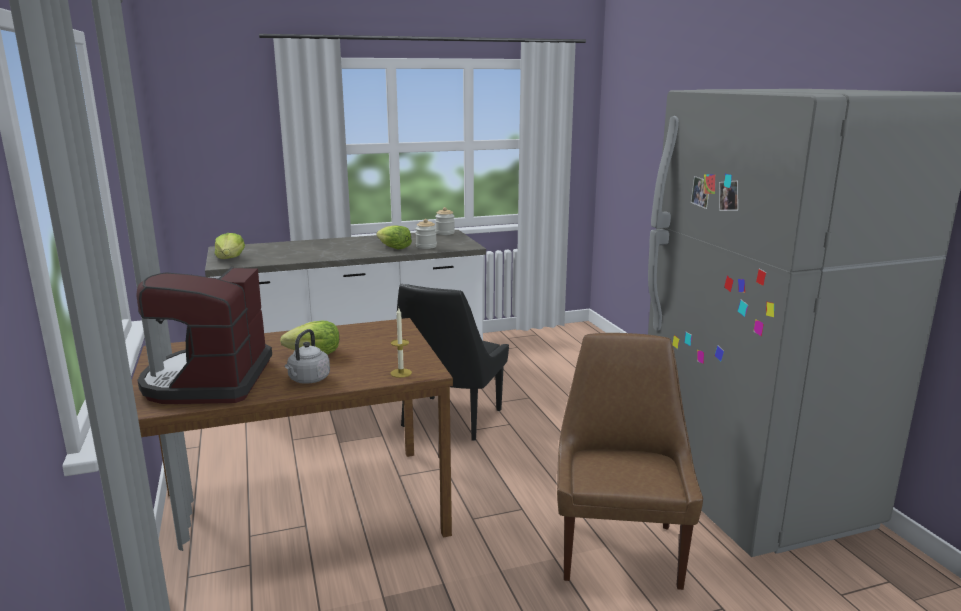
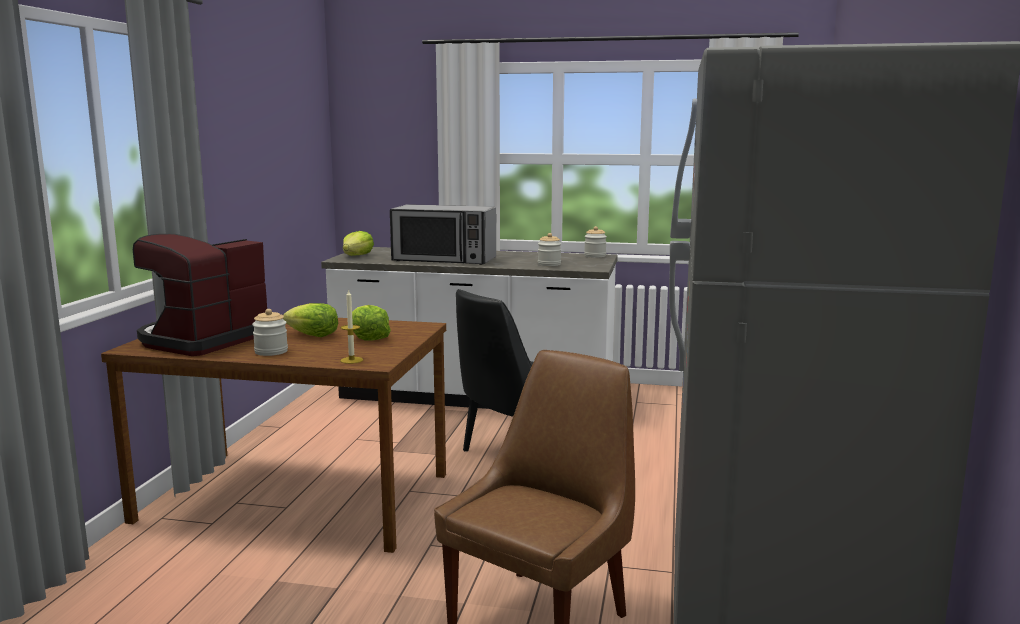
camera: 30 degrees right, 5 degrees down
grey kettle [285,329,330,384] -> jar [252,309,288,356]
lettuce [376,225,412,249] -> lettuce moved to [352,305,391,340]
none -> microwave [390,204,496,265]

